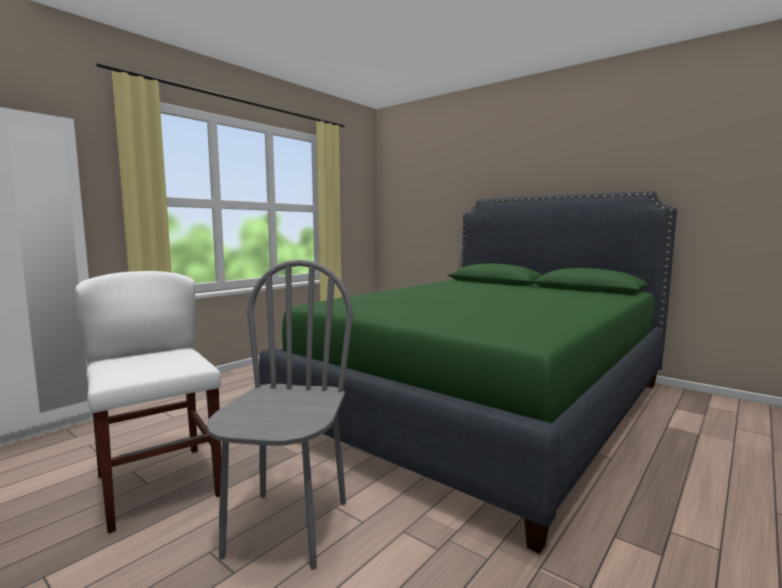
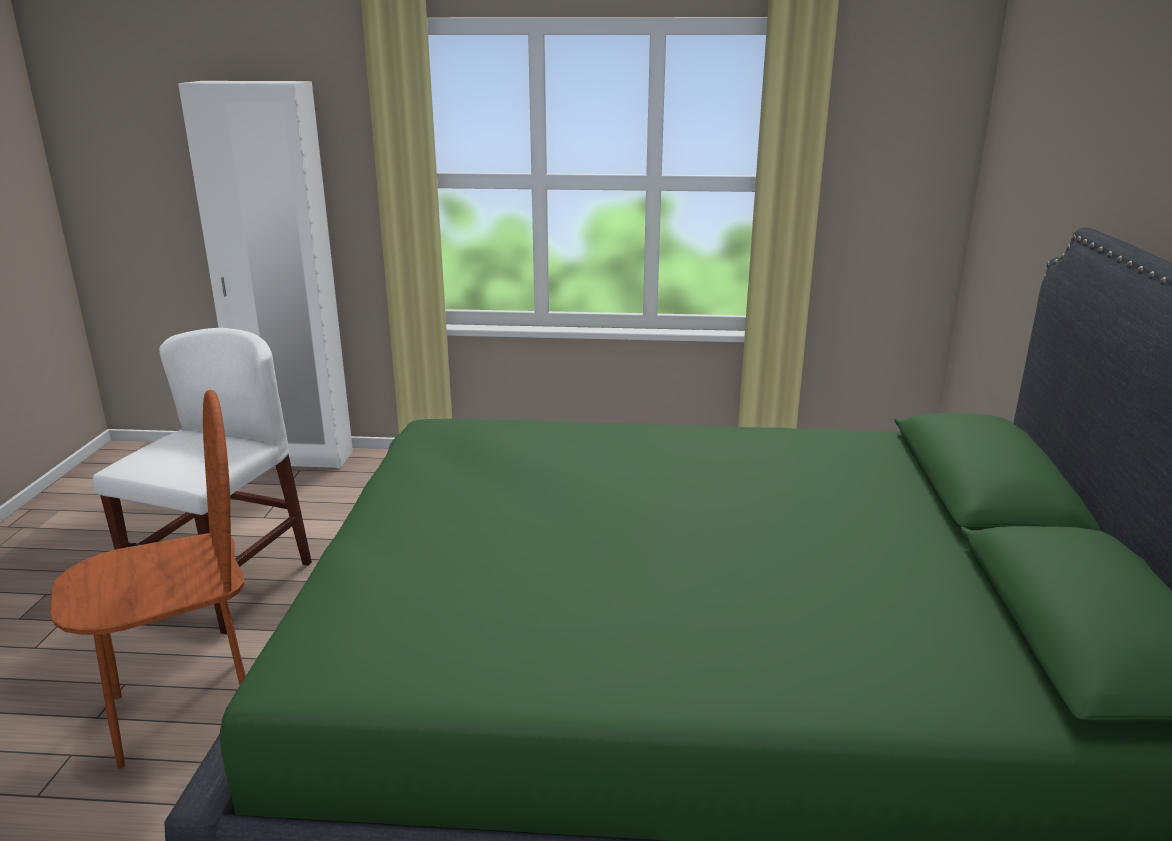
camera: 55 degrees right, 15 degrees up
grey chair [207,260,353,570] -> brown chair [50,390,246,769]

